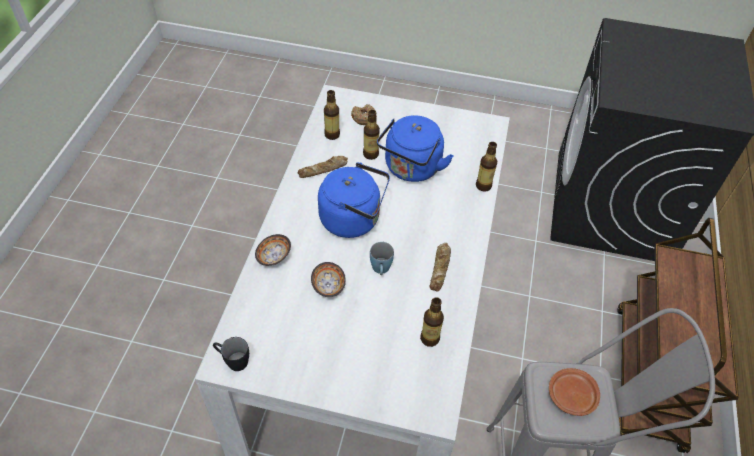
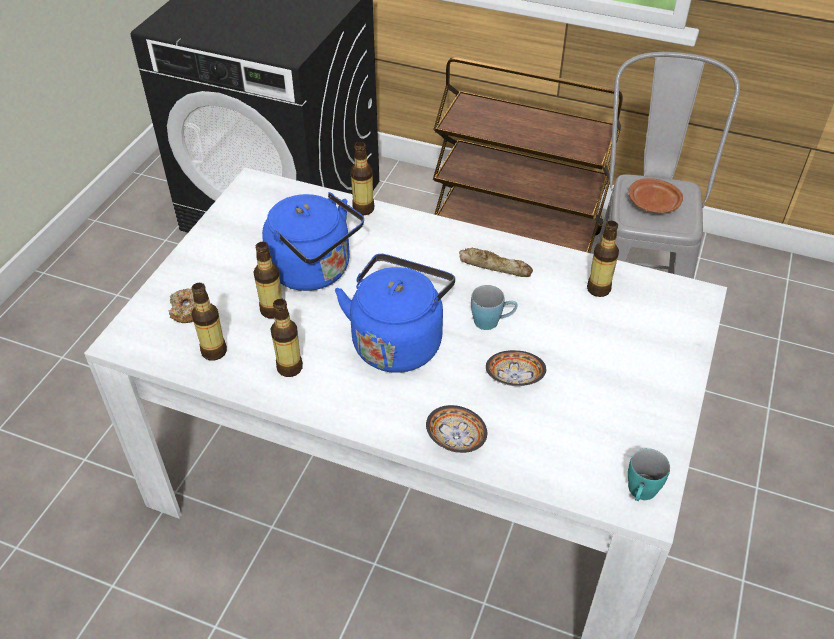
camera: 80 degrees left, 5 degrees down
black mug [213,337,249,371] -> turquoise mug [628,448,670,501]
bread [298,156,348,178] -> bottle [270,299,303,377]

